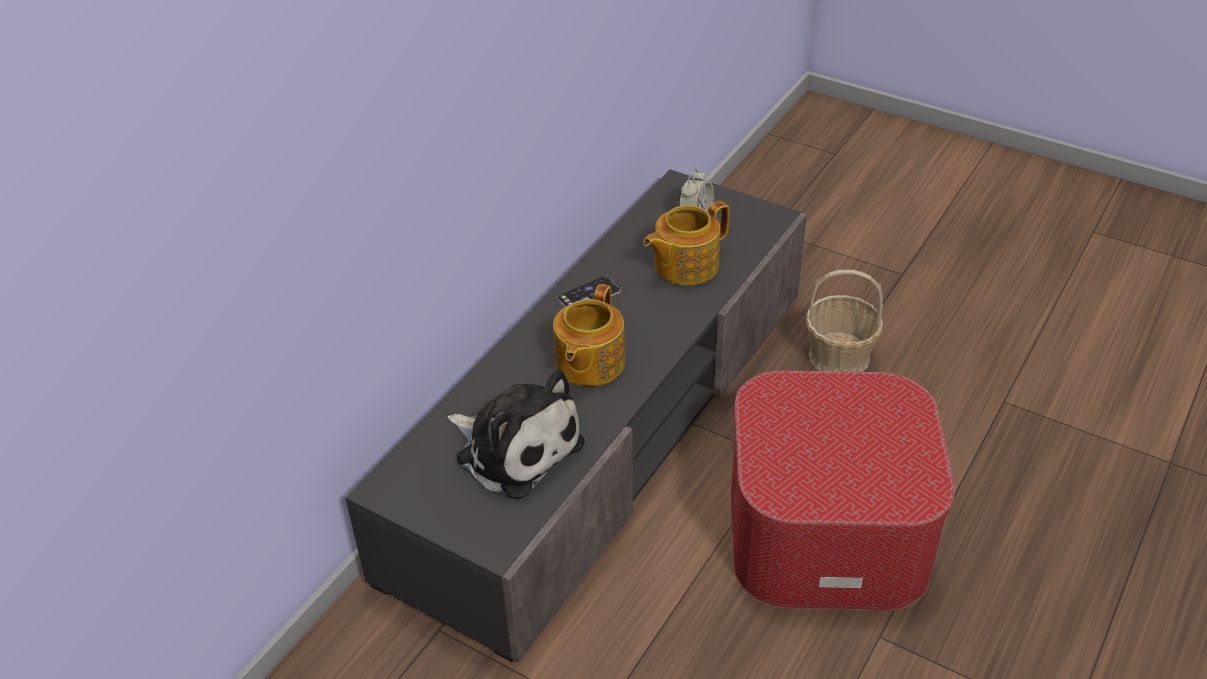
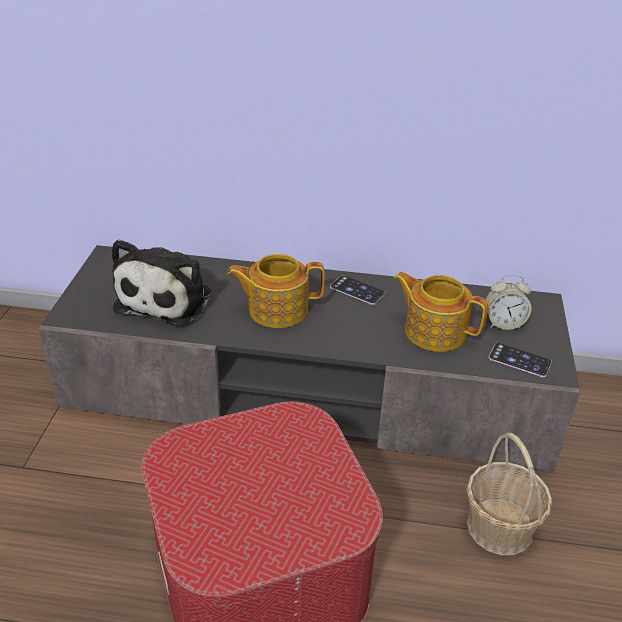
camera: 65 degrees right, 5 degrees down
none -> phone [488,343,552,377]

